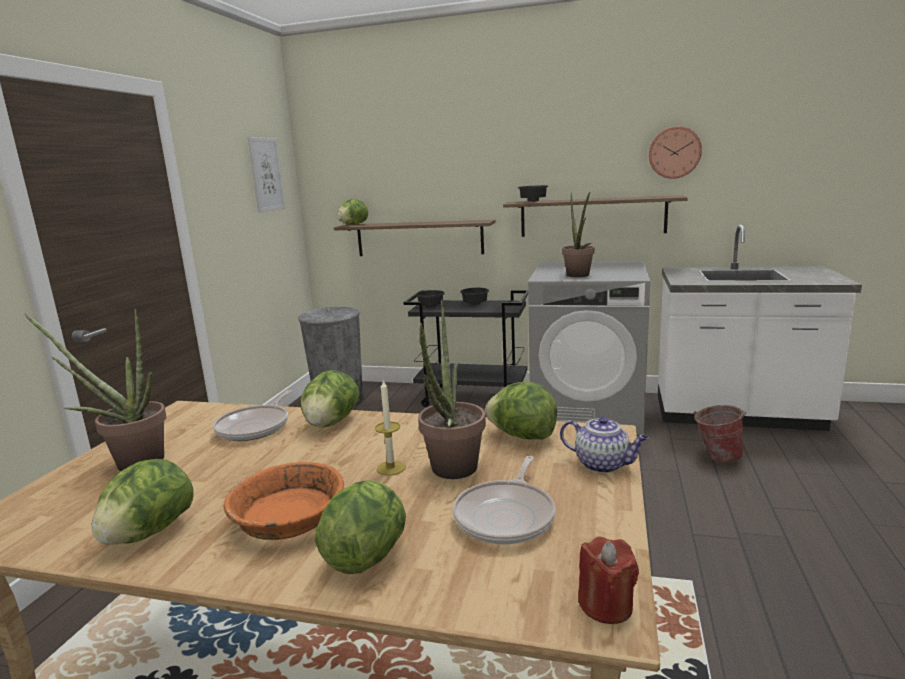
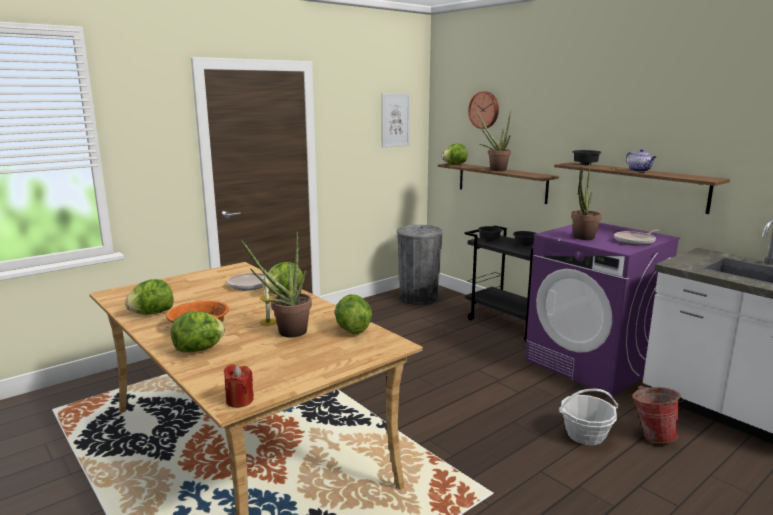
camera: 35 degrees right, 0 degrees up
potted plant [24,309,166,471] -> potted plant moved to [475,109,511,171]
frying pan [453,456,556,544] -> frying pan moved to [614,230,660,245]
grey washing machine [528,261,650,435] -> purple washing machine [525,222,680,397]
teapot [560,416,649,473] -> teapot moved to [626,149,657,172]
wall clock [648,126,702,179] -> wall clock moved to [468,91,499,129]
none -> basket [559,389,618,445]

